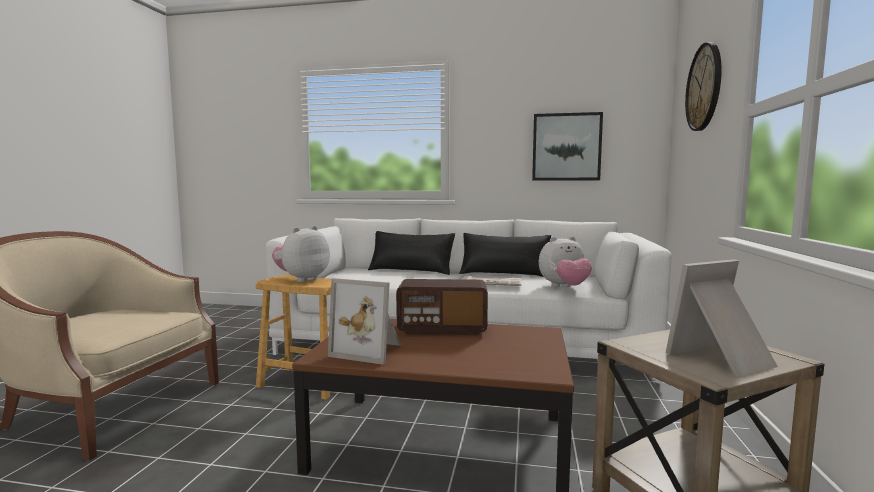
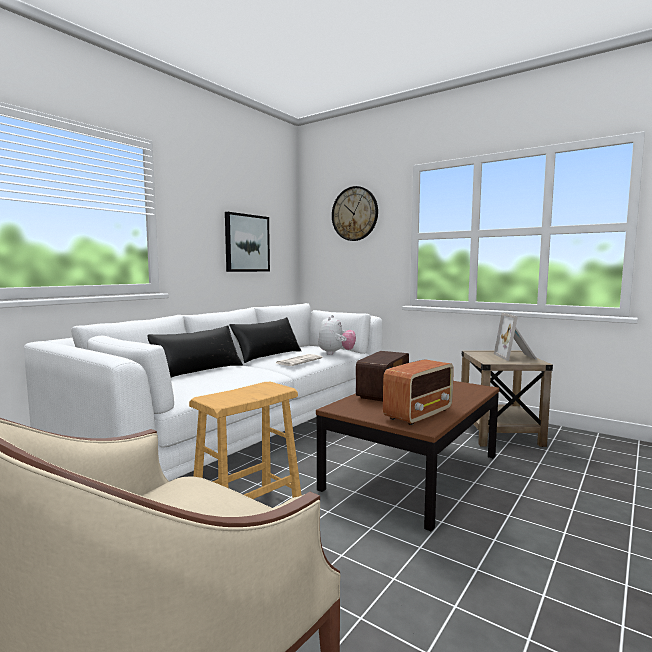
camera: 65 degrees left, 0 degrees up
plush toy [272,226,330,282] -> none
picture frame [328,278,401,365] -> radio [383,359,454,425]

